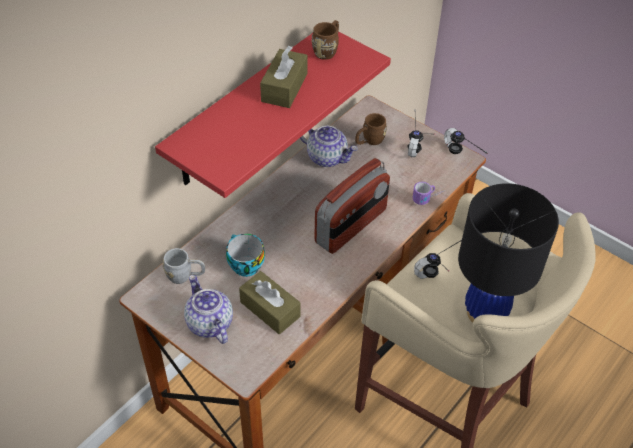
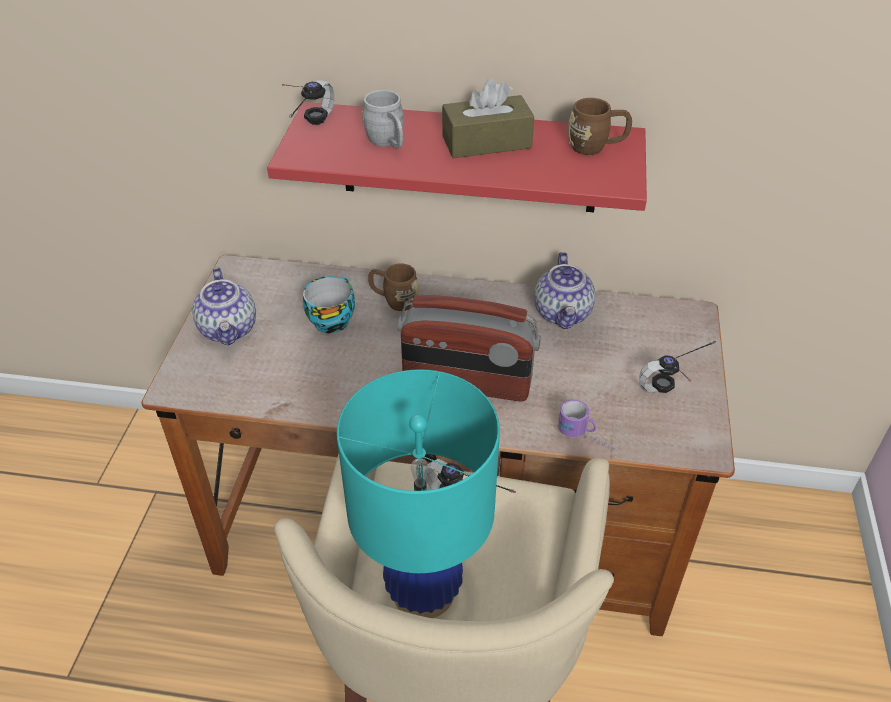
camera: 60 degrees right, 5 degrees down
grey mug [163,248,205,284] -> grey mug moved to [362,90,403,149]
teapot [184,275,233,344] -> teapot turned 135 degrees clockwise [192,267,256,346]
brown tissue box [239,271,300,334] -> none
brown mug [355,113,387,145] -> brown mug moved to [368,263,419,311]
headphones [444,128,488,154] -> headphones moved to [282,80,334,125]
black table lamp [458,183,559,323] -> turquoise table lamp [337,369,500,618]

